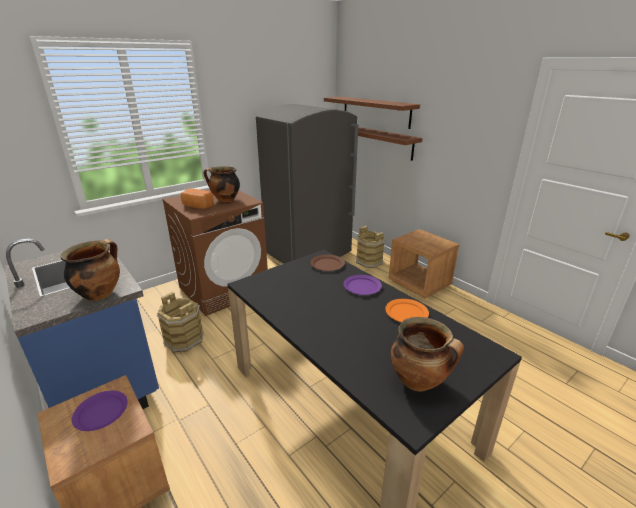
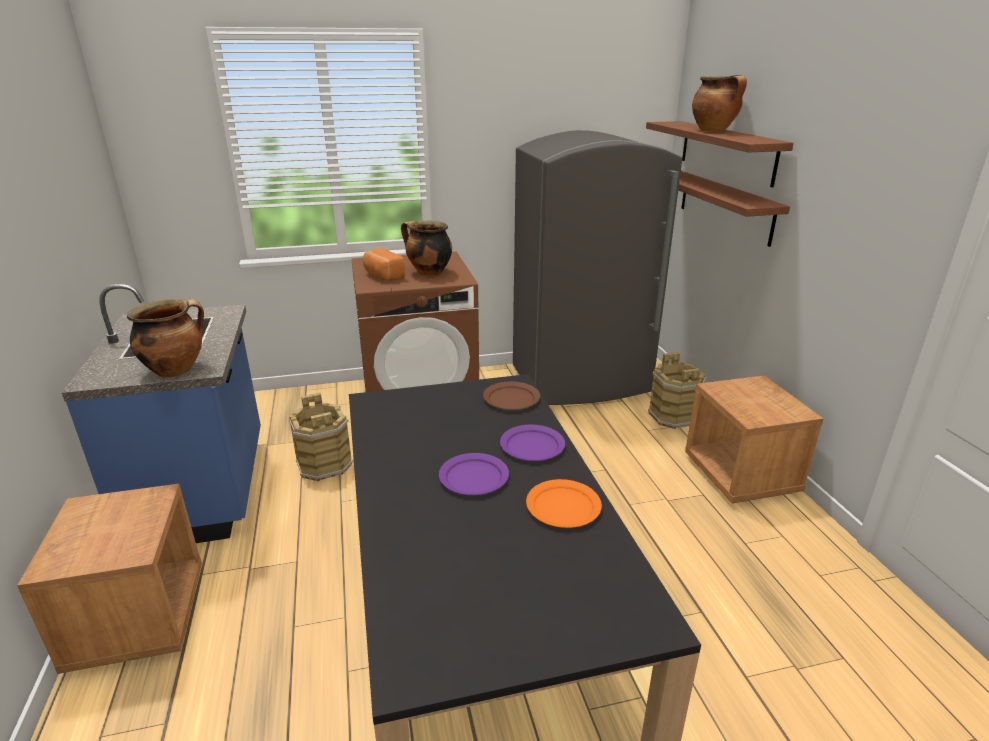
camera: 25 degrees right, 0 degrees up
purple plate [72,391,128,431] -> purple plate moved to [439,453,509,495]
cooking pot [391,317,464,391] -> cooking pot moved to [692,75,747,132]

